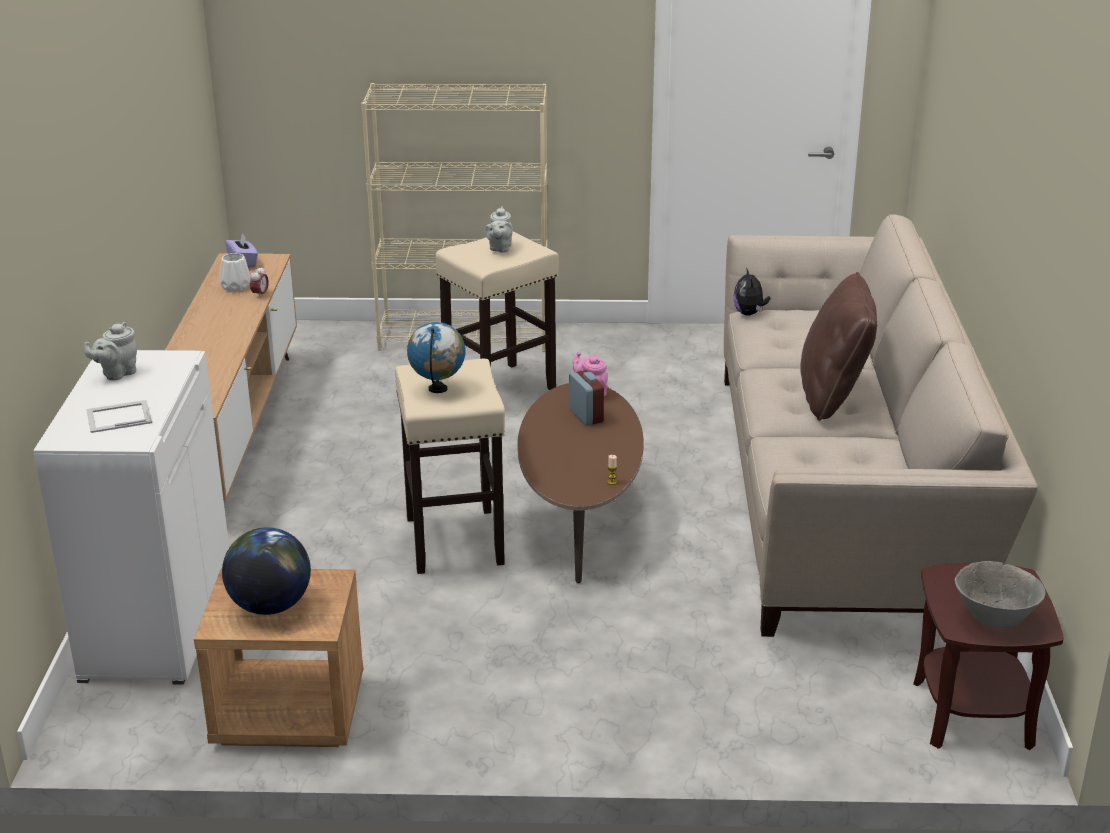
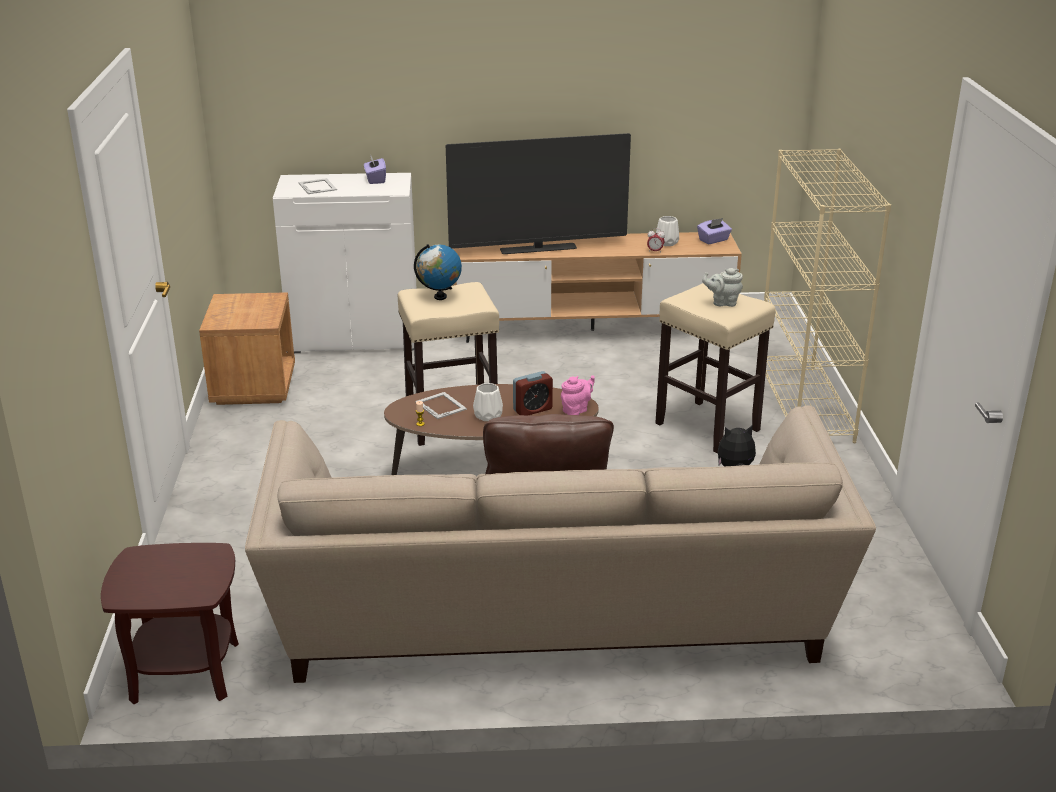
camera: 85 degrees right, 0 degrees up
grey teapot [84,322,137,381] -> purple tissue box [364,156,386,184]
globe [222,527,311,615] -> none
grey bowl [955,561,1046,628] -> none
none -> picture frame [415,392,467,419]
none -> television [446,133,631,254]
none -> white vase [473,383,503,421]

